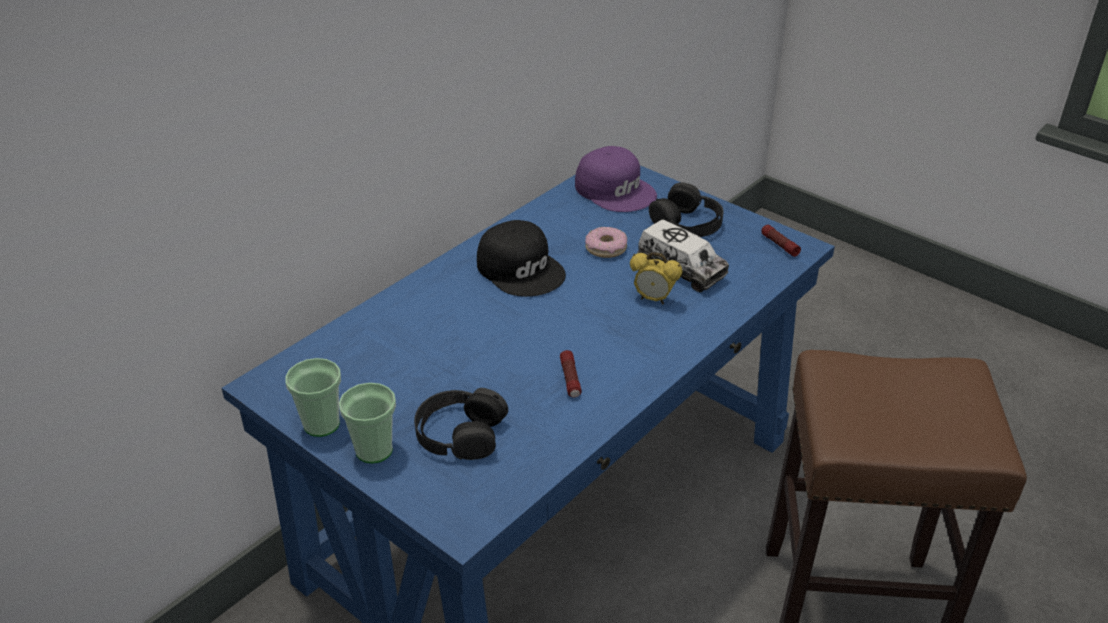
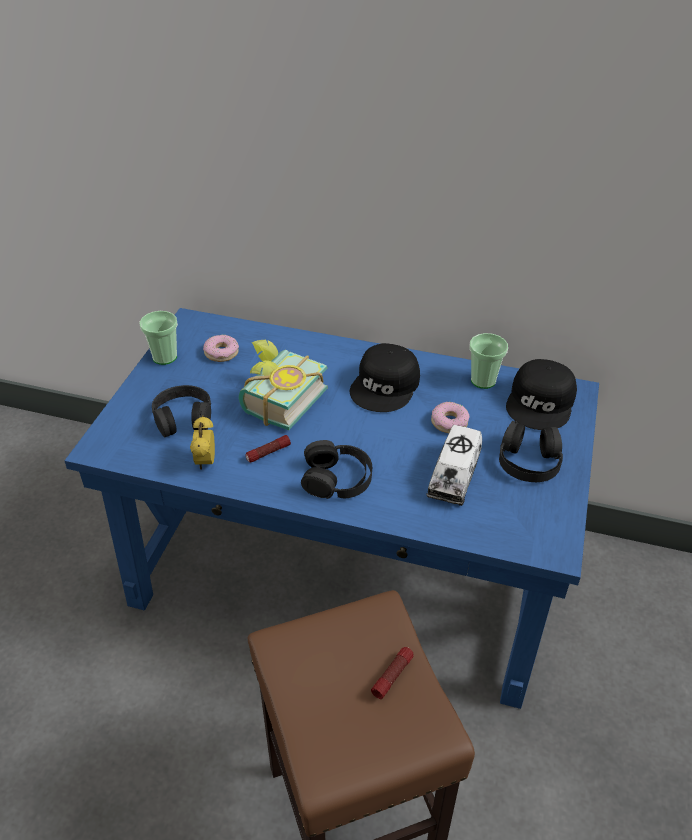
camera: 65 degrees right, 5 degrees up
cup [339,383,396,463] -> cup moved to [470,333,508,389]
purple cap [575,146,657,212] -> black cap [506,359,577,430]
alarm clock [630,252,682,305] -> alarm clock moved to [190,416,215,470]
flashlight [761,225,801,257] -> flashlight moved to [371,647,414,699]
none -> donut [203,335,239,362]
none -> book [239,340,327,430]
none -> black headphones [301,440,372,499]

